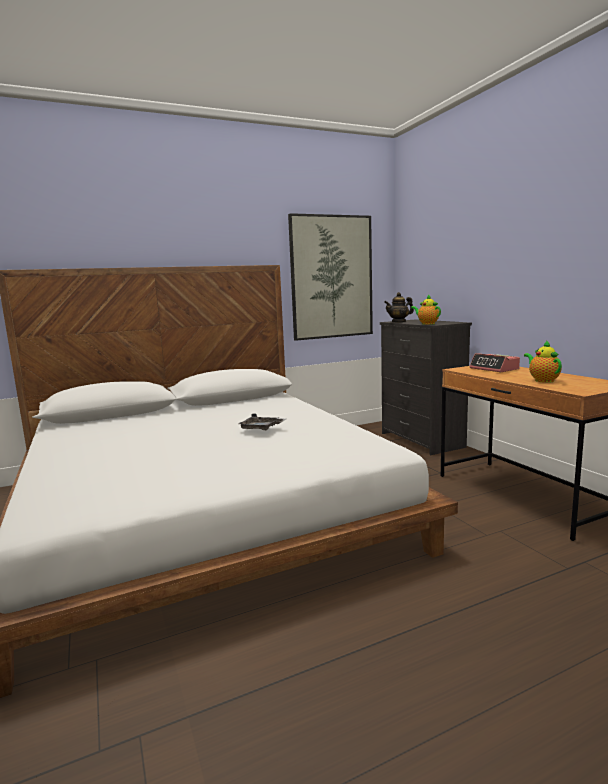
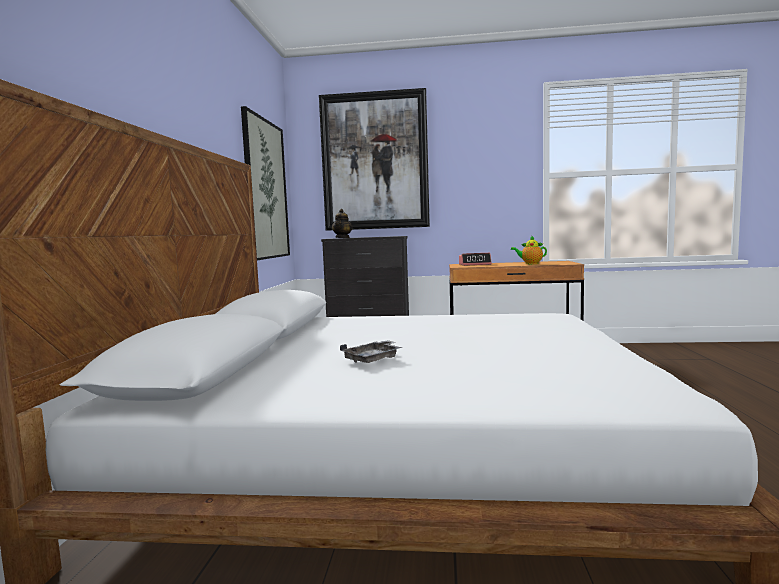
camera: 60 degrees left, 5 degrees down
grey tray [238,414,286,430] -> grey tray moved to [340,340,403,363]
teapot [411,294,441,325] -> none
none -> picture [319,88,430,231]

